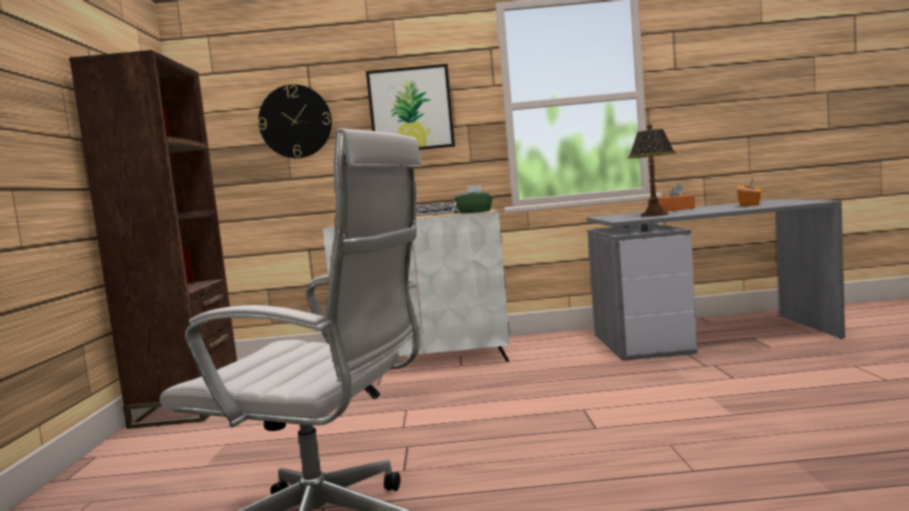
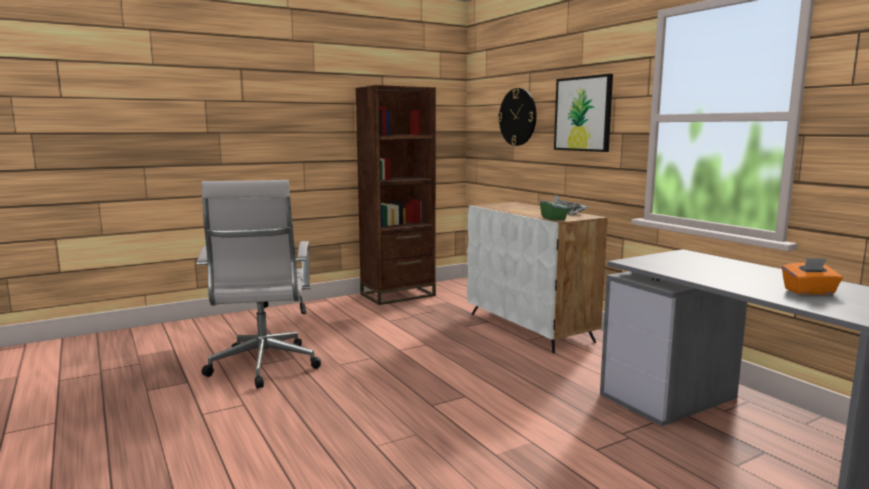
camera: 60 degrees right, 5 degrees up
table lamp [628,124,676,217] -> none
orange tissue box [658,183,695,211] -> none

